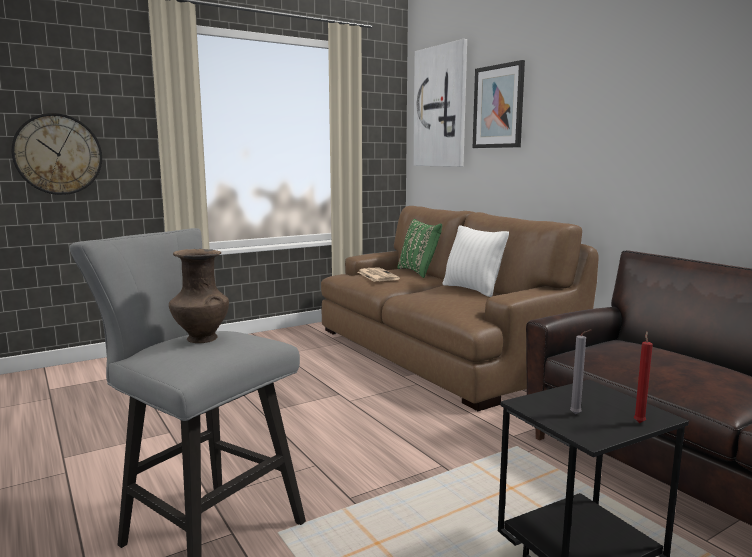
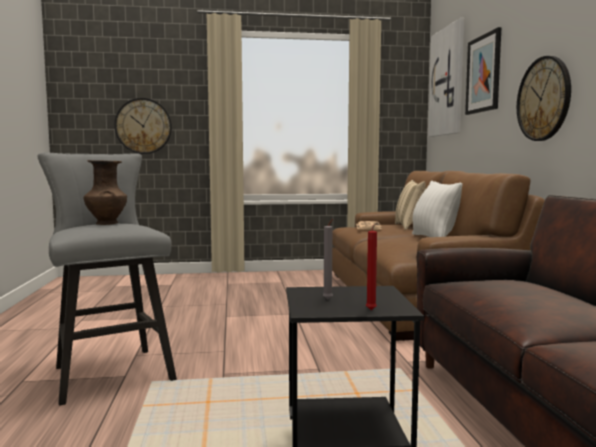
camera: 25 degrees right, 5 degrees down
green pillow [397,219,442,278] -> beige pillow [395,180,426,230]
none -> wall clock [517,56,571,141]

